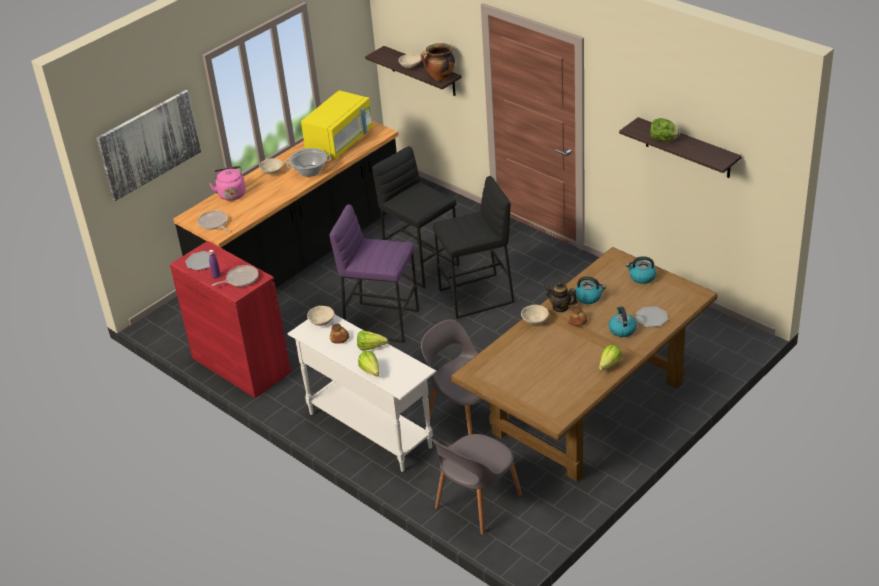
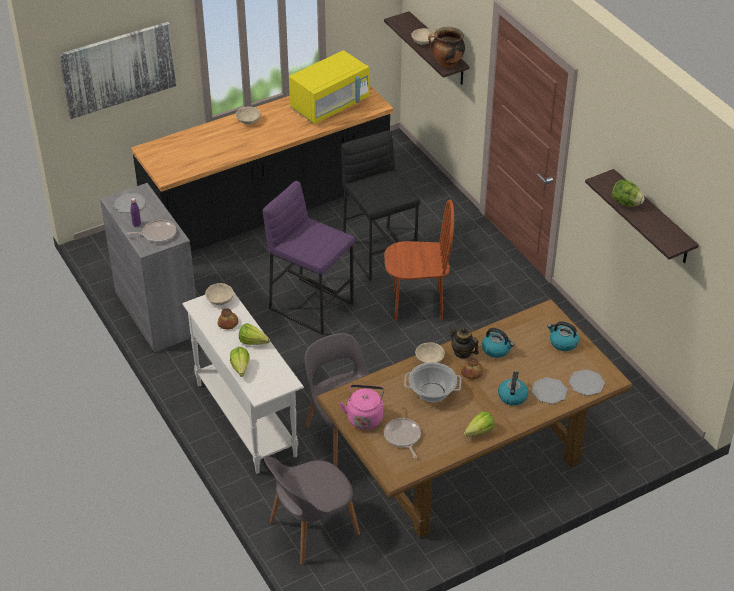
camera: 15 degrees right, 5 degrees up
red cabinet [170,241,291,398] -> grey cabinet [100,183,196,352]
frying pan [198,211,229,232] -> frying pan moved to [384,418,421,458]
pink kettle [209,166,246,201] -> pink kettle moved to [339,384,384,430]
cooking pot [286,148,331,177] -> cooking pot moved to [404,362,461,402]
black stool [433,176,515,319] -> brown chair [384,200,454,321]
none -> plate [569,369,605,396]

